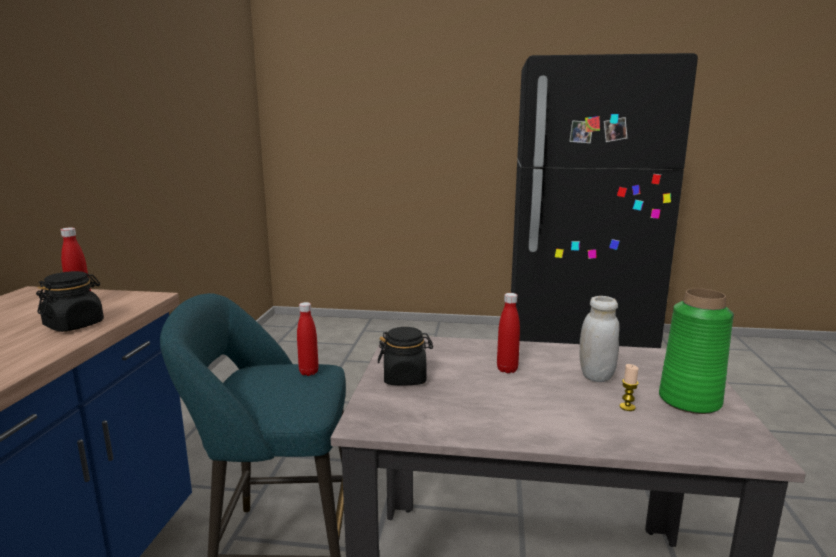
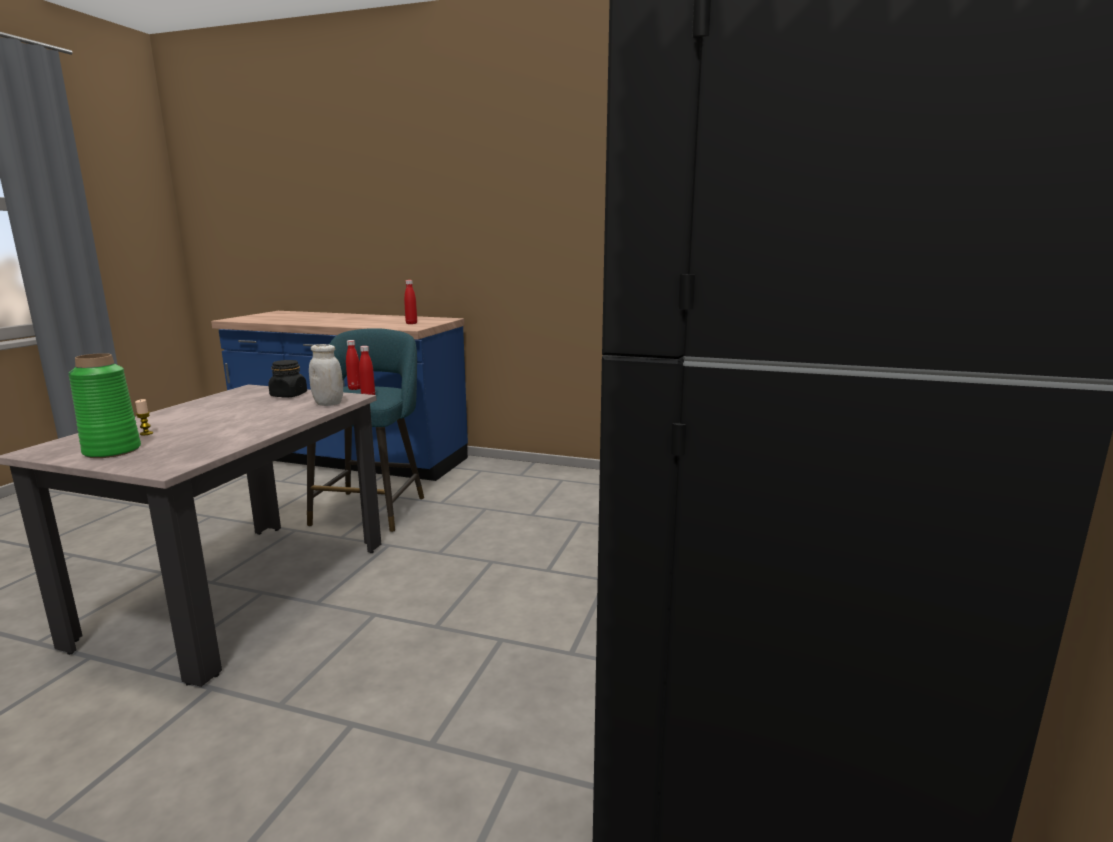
camera: 100 degrees right, 0 degrees up
black jar [36,271,104,332] -> none
red bottle [497,293,520,373] -> red bottle moved to [346,340,360,390]
white jar [579,296,620,382] -> white jar moved to [309,344,343,406]

